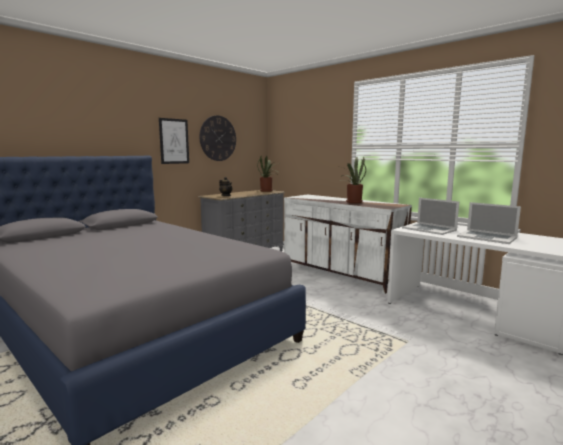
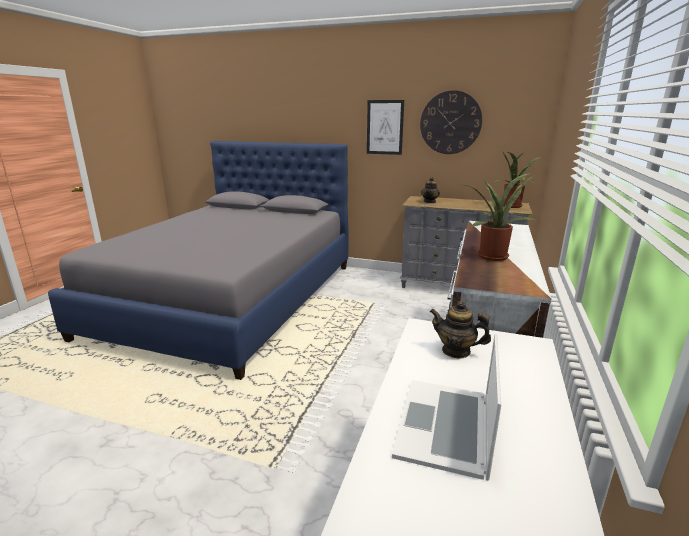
camera: 65 degrees right, 10 degrees up
laptop [402,198,459,235] -> teapot [430,301,491,359]

